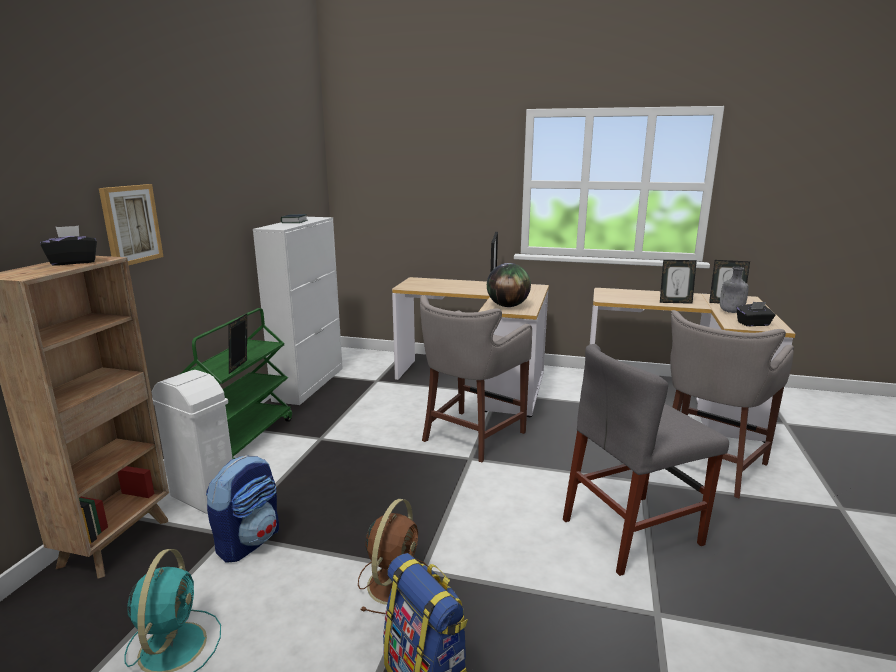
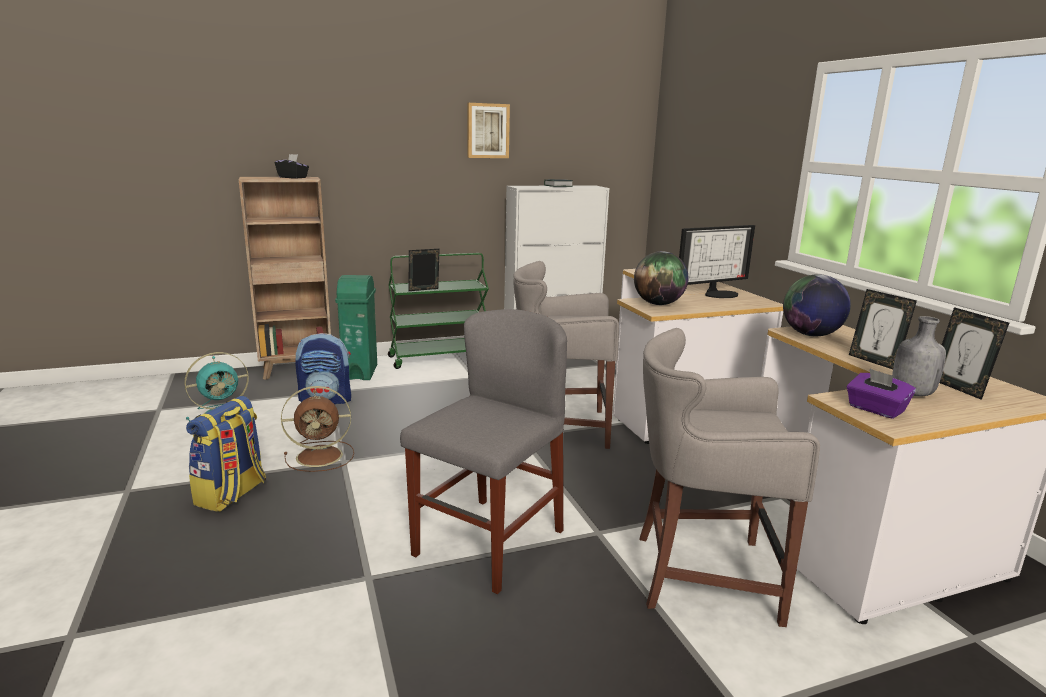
camera: 55 degrees right, 0 degrees up
picture [99,184,164,265] -> picture moved to [468,103,510,158]
white trash can [152,370,233,514] -> green trash can [335,275,377,380]
grey chair [563,344,729,576] -> grey chair turned 90 degrees clockwise [400,309,567,594]
black tissue box [737,302,776,326] -> purple tissue box [847,369,916,419]
none -> globe [783,274,851,337]

